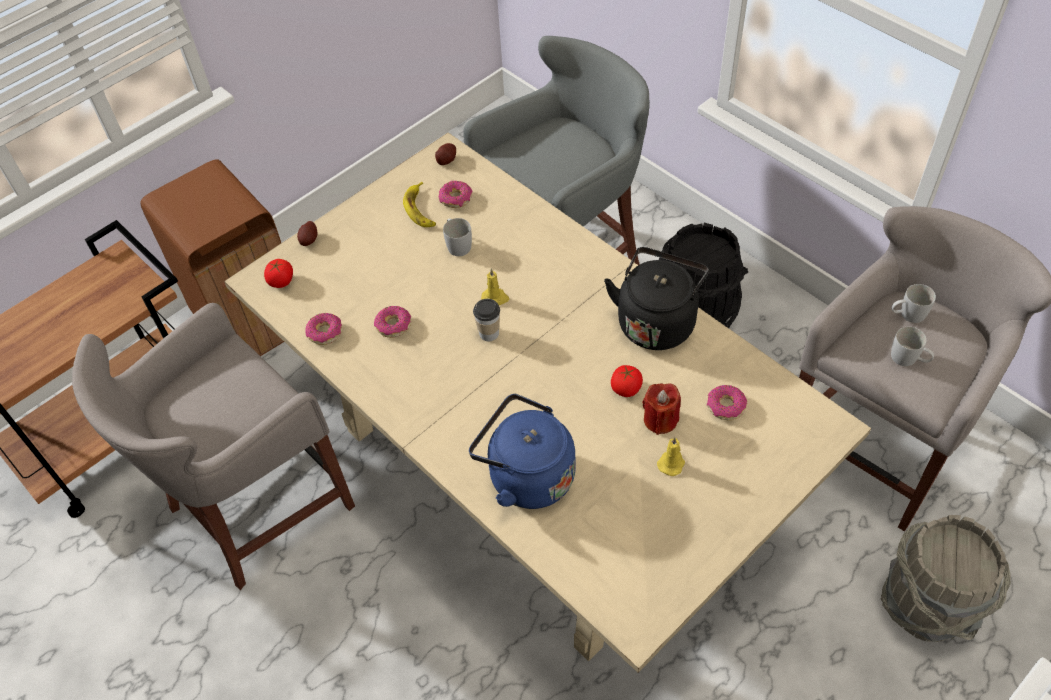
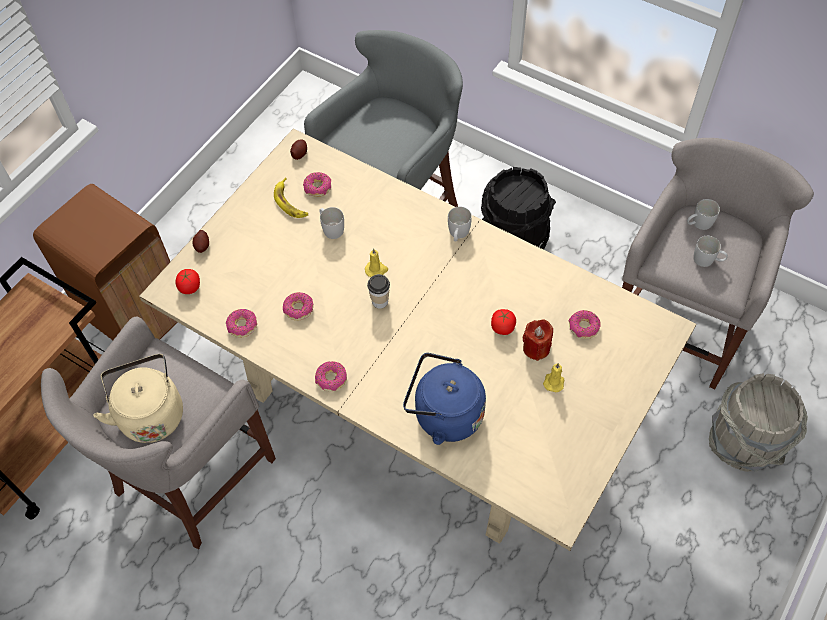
camera: 15 degrees left, 5 degrees up
black kettle [604,247,709,350] -> none
none -> beige kettle [93,354,183,443]
none -> donut [315,361,347,391]
none -> white mug [448,207,472,241]

